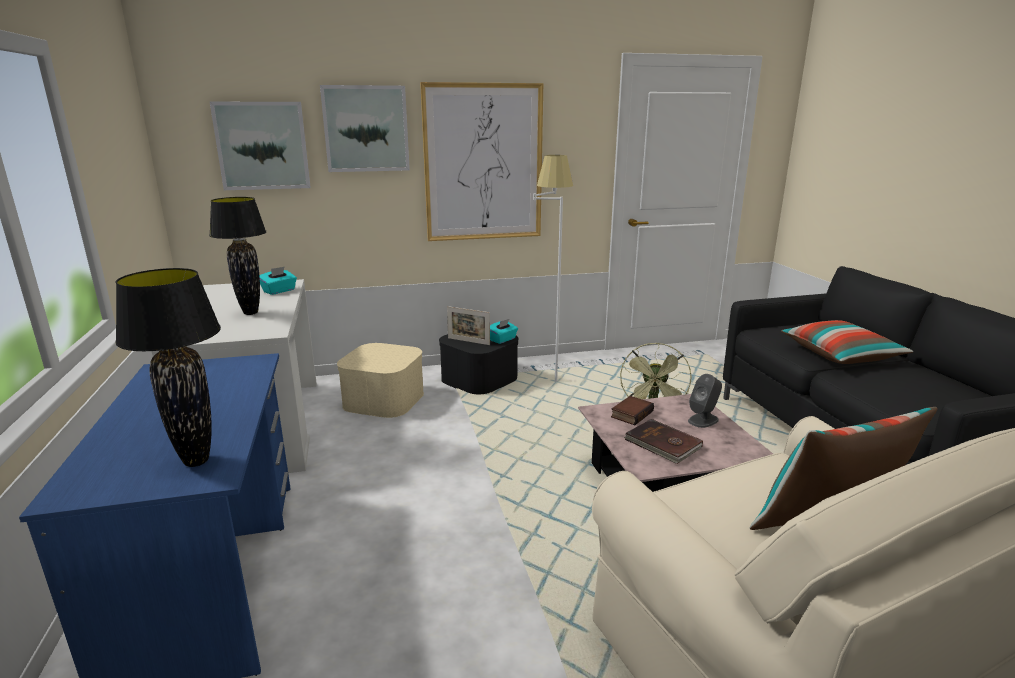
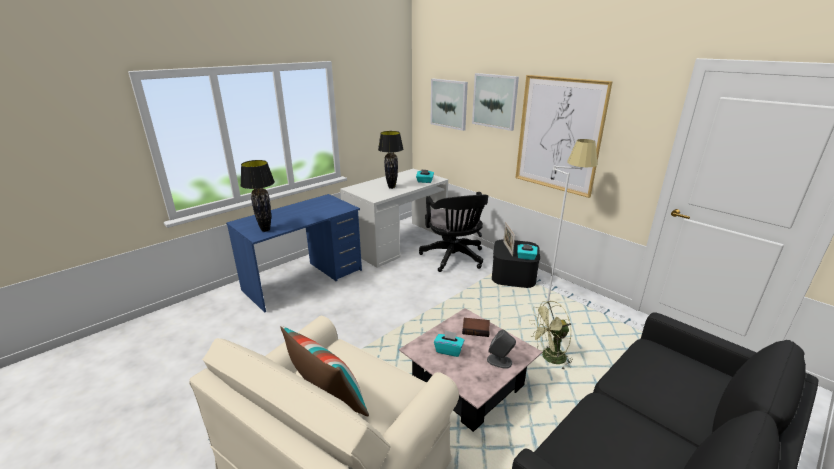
camera: 60 degrees right, 5 degrees up
beige storage box [337,343,424,418] -> black office chair [419,192,488,272]
brown book [624,419,703,464] -> turquoise tissue box [434,330,465,357]
pillow [781,320,913,364] -> none

